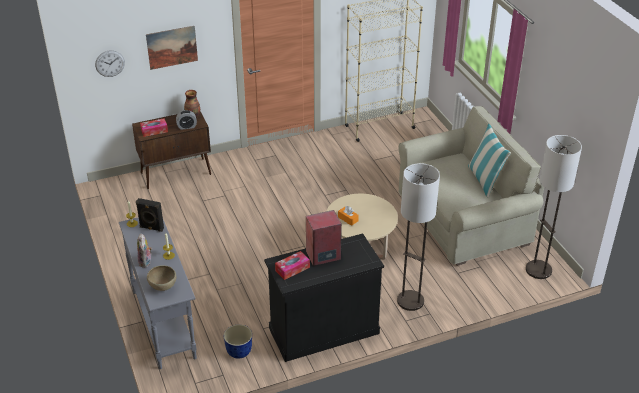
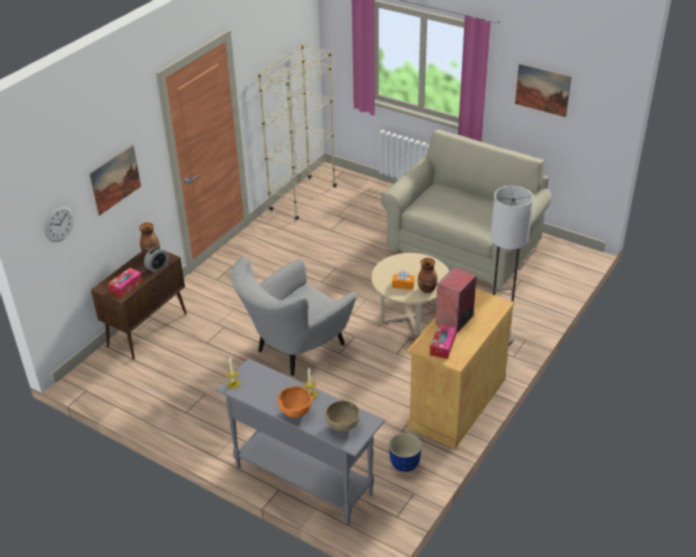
camera: 35 degrees left, 0 degrees up
black speaker [136,198,164,232] -> none
plush toy [137,234,152,268] -> orange bowl [278,386,312,418]
black cabinet [264,233,384,362] -> beige cabinet [407,289,514,449]
pillow [468,124,511,197] -> none
floor lamp [526,135,582,279] -> none
none -> grey armchair [231,257,357,376]
none -> vase [418,258,438,293]
none -> picture [515,64,572,117]

